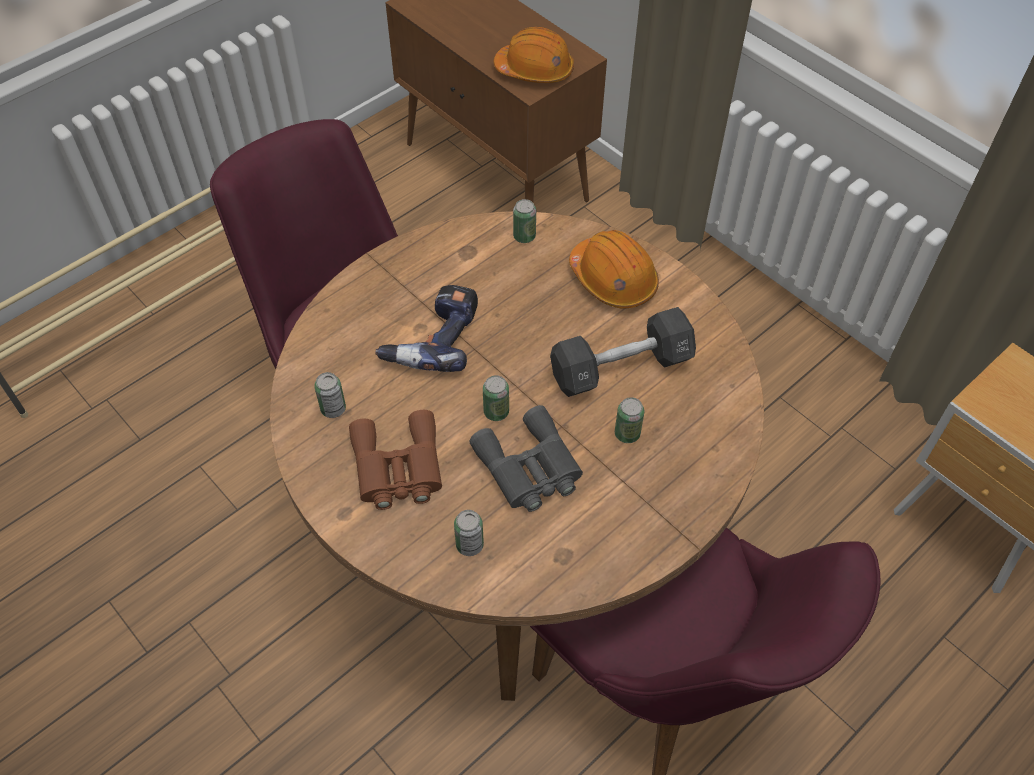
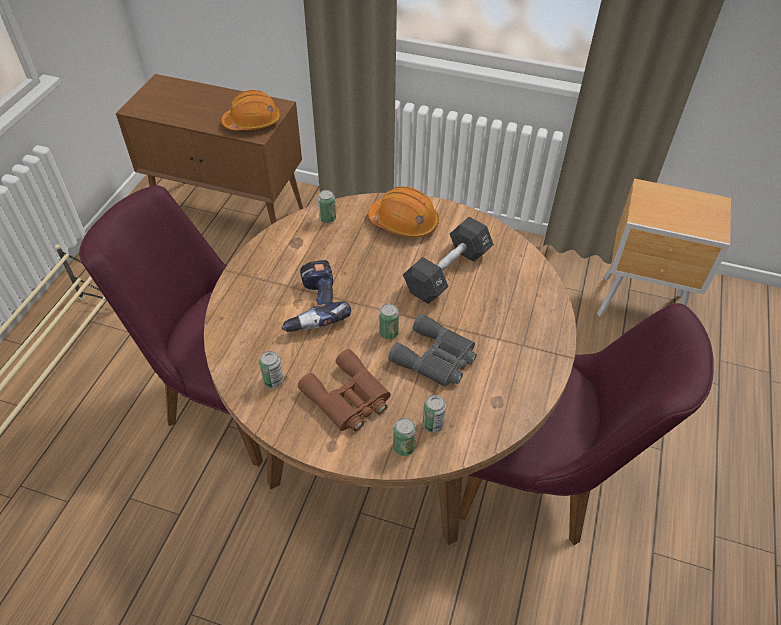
camera: 30 degrees left, 5 degrees down
can [615,397,644,443] -> can moved to [393,418,416,456]

